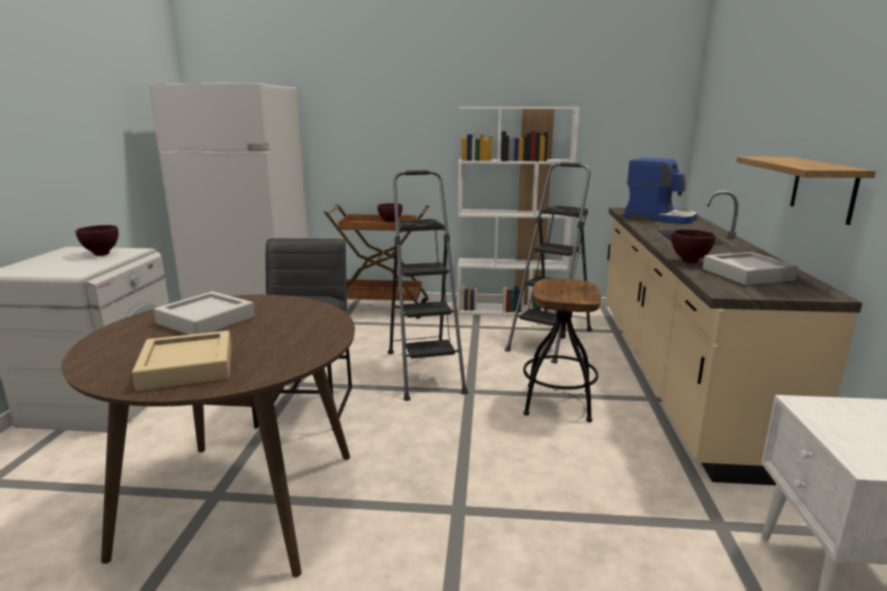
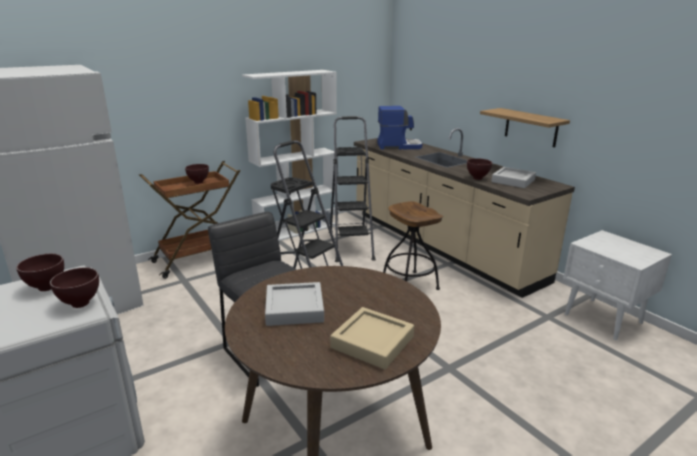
camera: 40 degrees left, 5 degrees up
none -> brown bowl [50,268,99,308]

